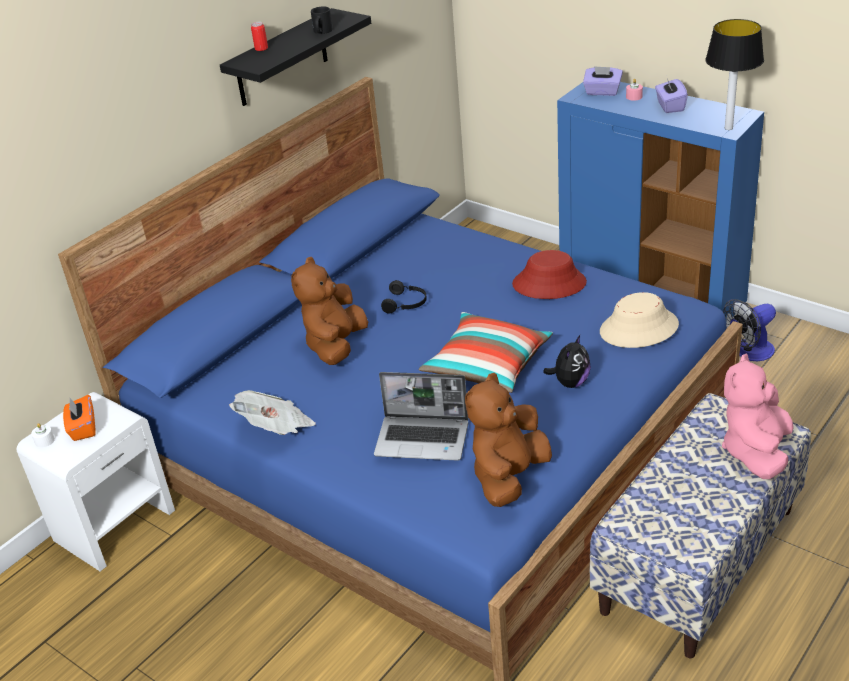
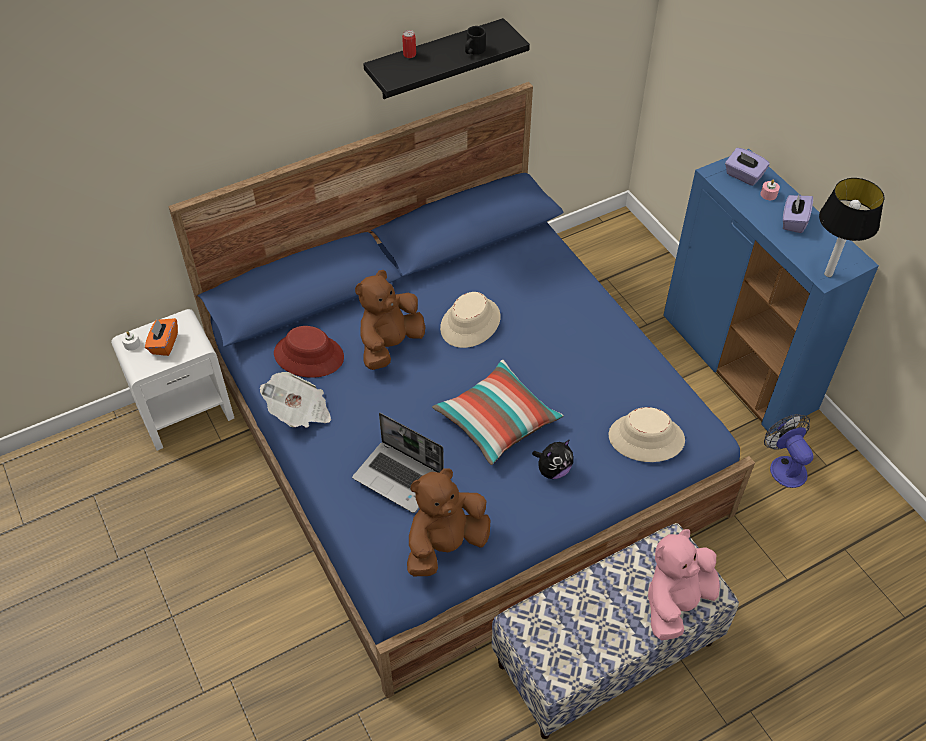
camera: 20 degrees right, 15 degrees up
black headphones [381,280,427,314] -> beige hat [440,292,501,348]
red hat [512,250,587,299] -> red hat moved to [274,326,344,378]
fan [723,299,776,361] -> fan turned 75 degrees clockwise [764,414,814,488]

